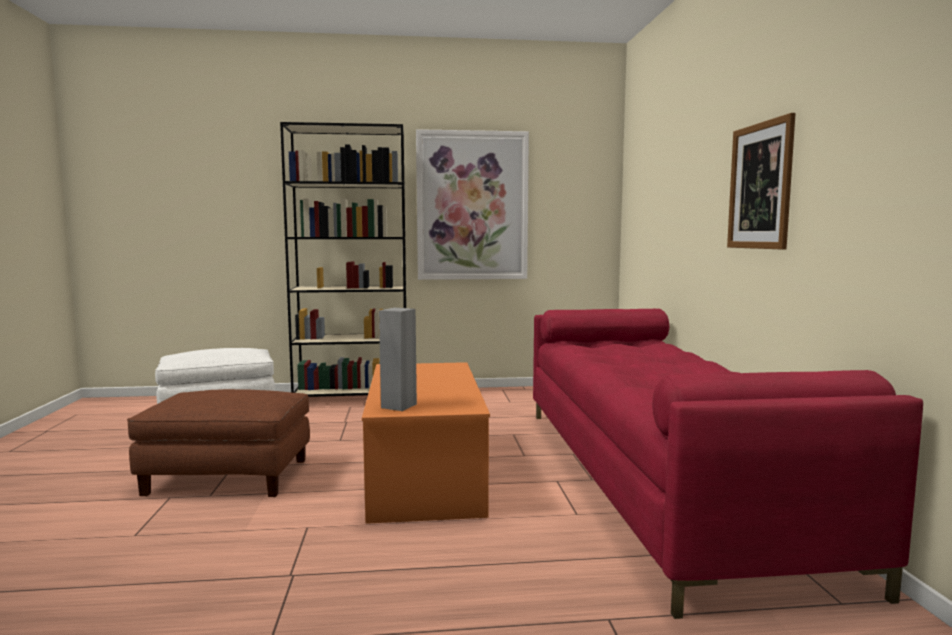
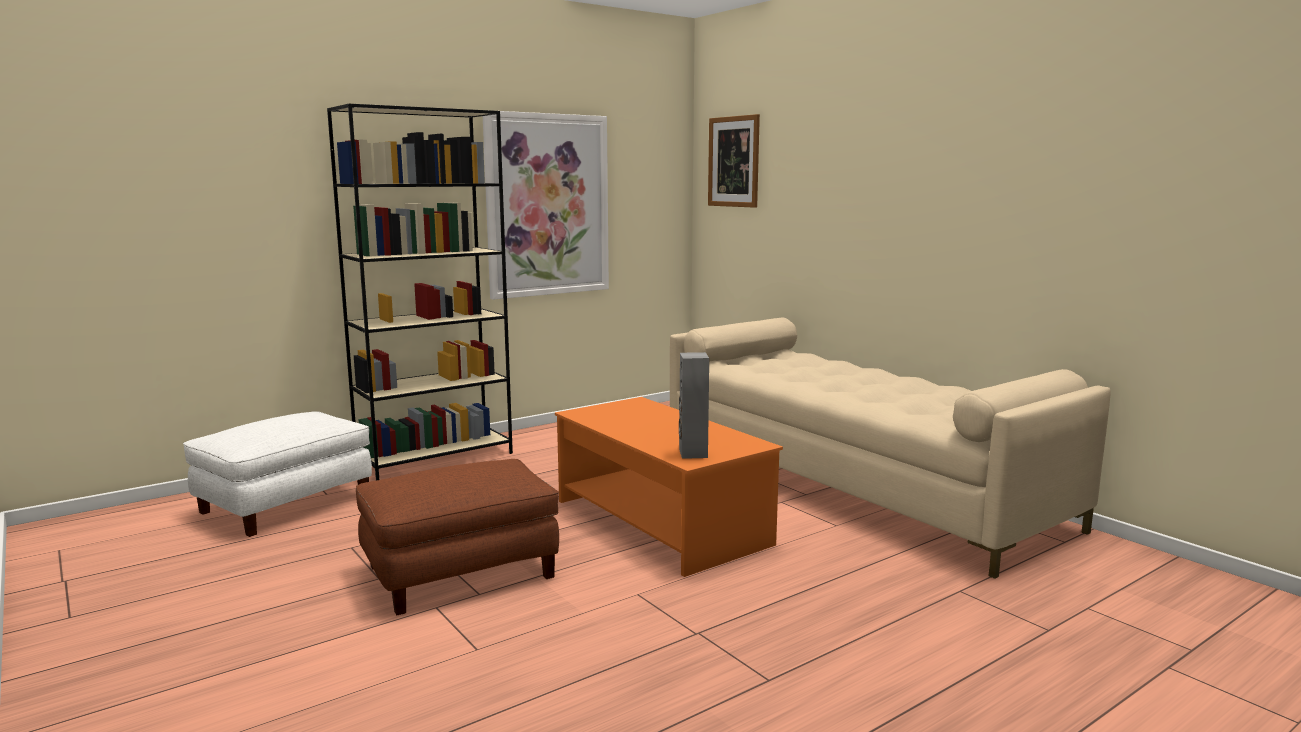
camera: 30 degrees left, 5 degrees up
red sofa [533,309,923,619] -> beige sofa [670,317,1111,579]
picture [727,113,796,250] -> picture moved to [708,114,760,208]

